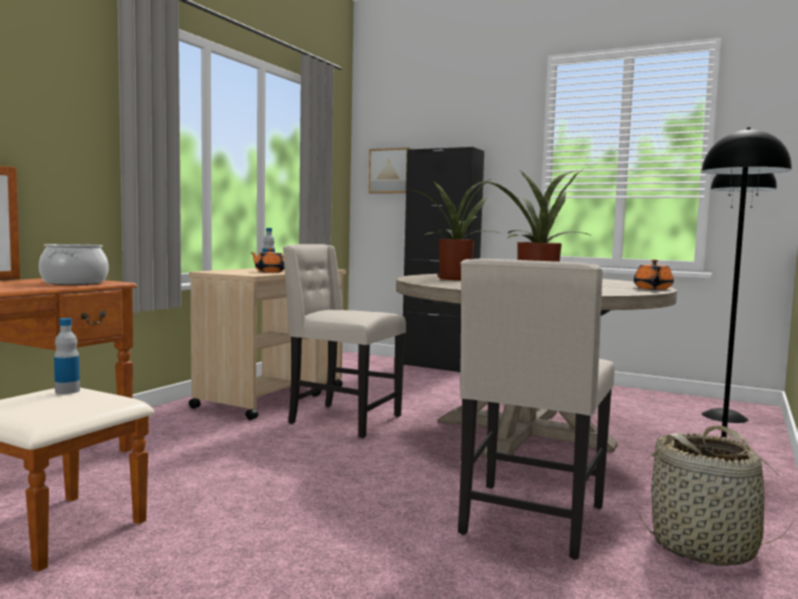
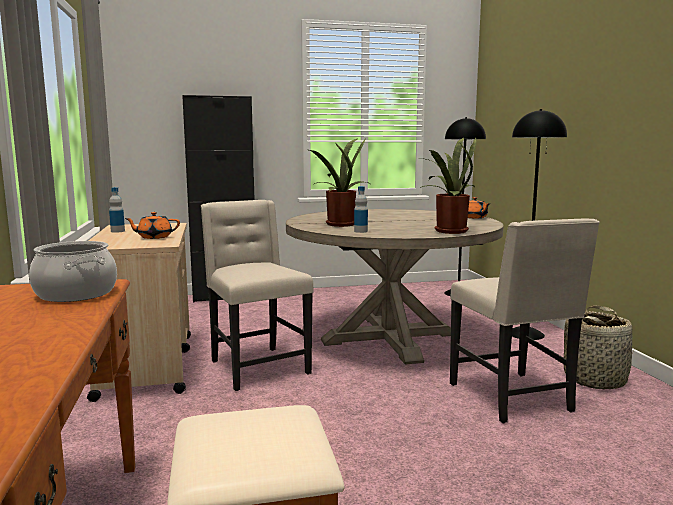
camera: 40 degrees left, 5 degrees up
bottle [54,318,80,394] -> bottle moved to [354,186,368,233]
beige chair [283,244,406,438] -> beige chair turned 75 degrees clockwise [201,200,314,391]
picture [368,148,411,193] -> none

